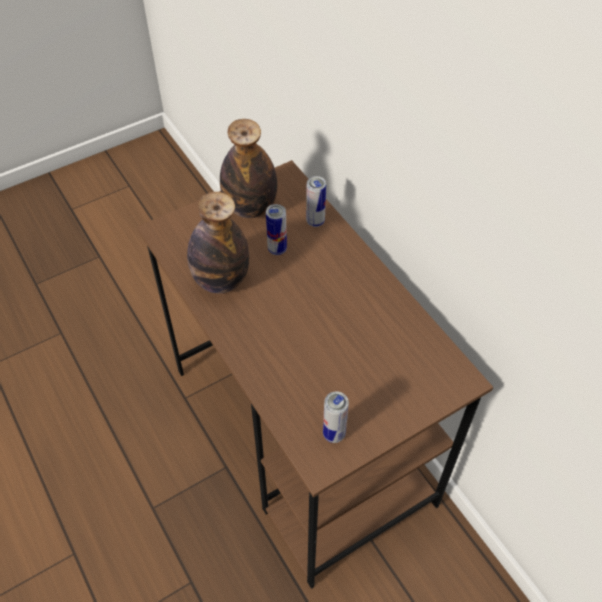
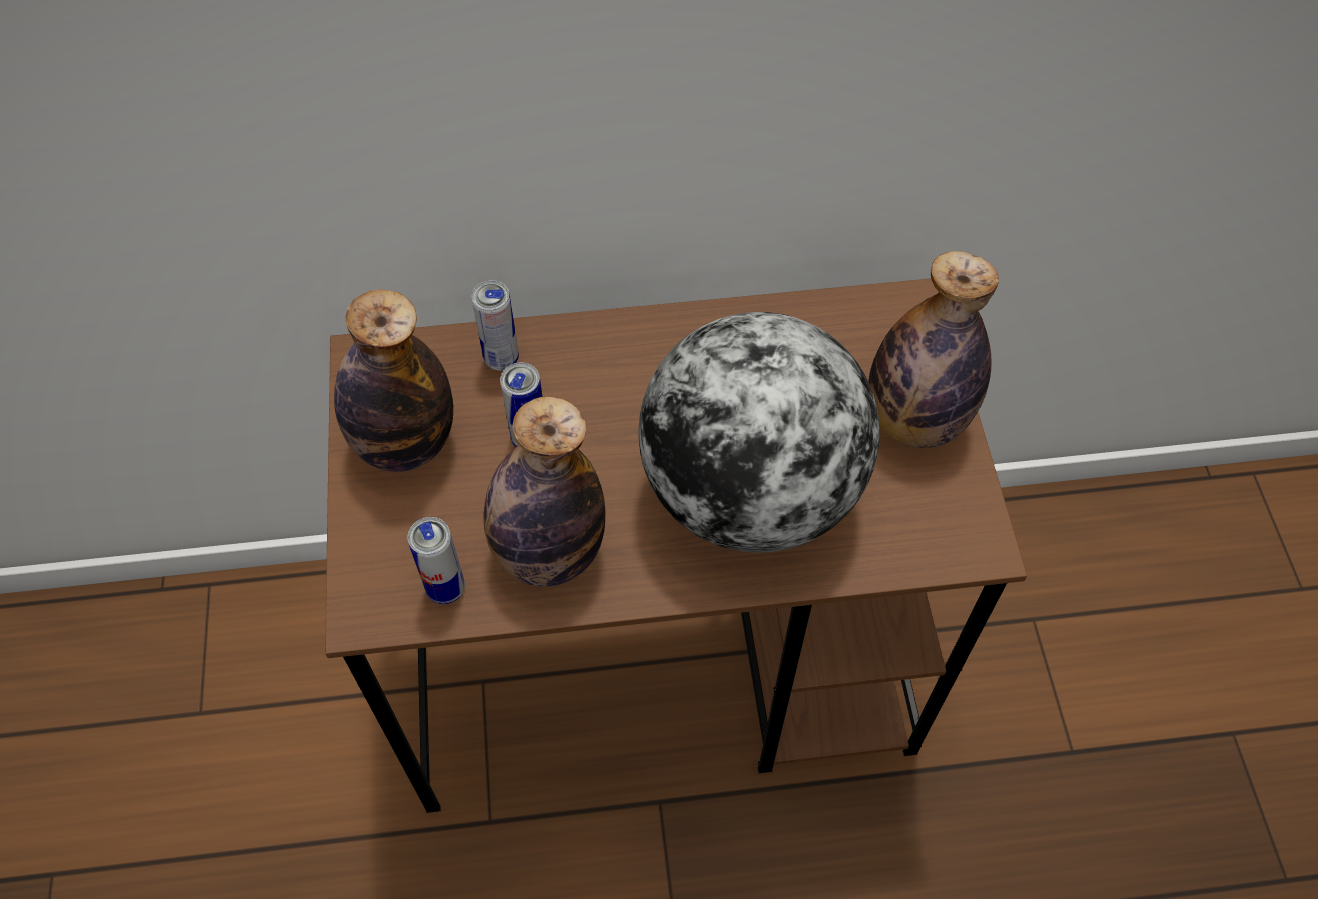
camera: 65 degrees left, 5 degrees up
can [323,391,349,443] -> can moved to [407,517,465,604]
none -> globe [638,312,880,553]
none -> bottle [868,251,999,448]

